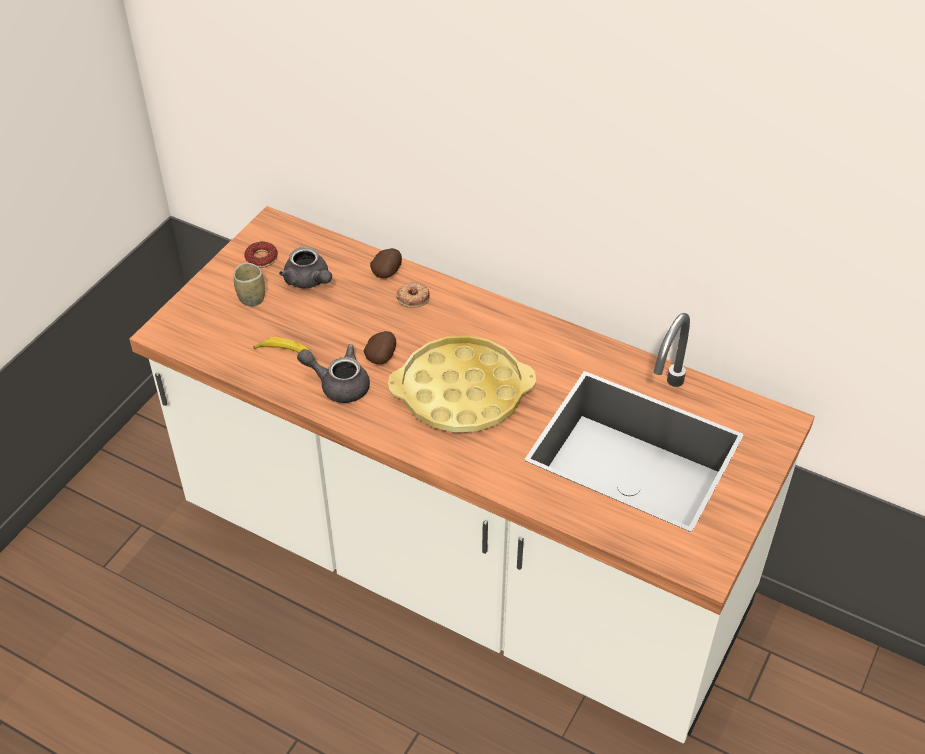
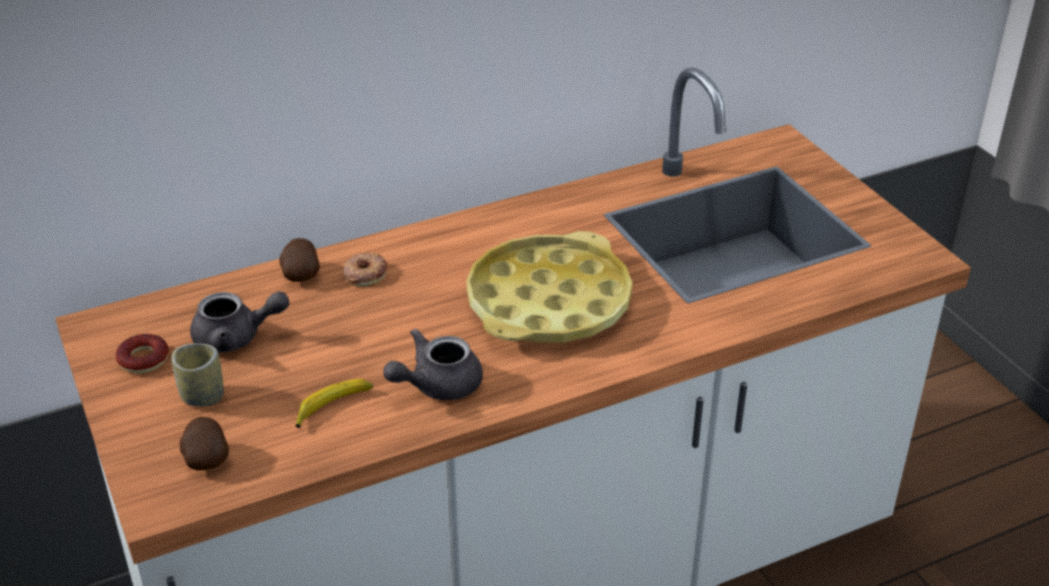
camera: 55 degrees left, 10 degrees down
potato [364,331,396,364] -> potato moved to [180,417,229,471]

